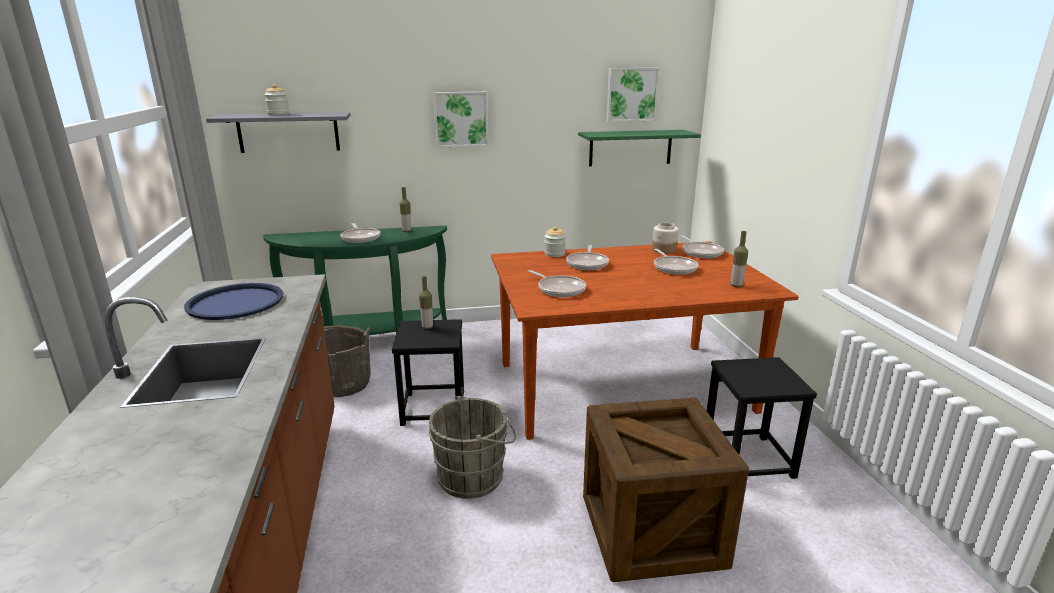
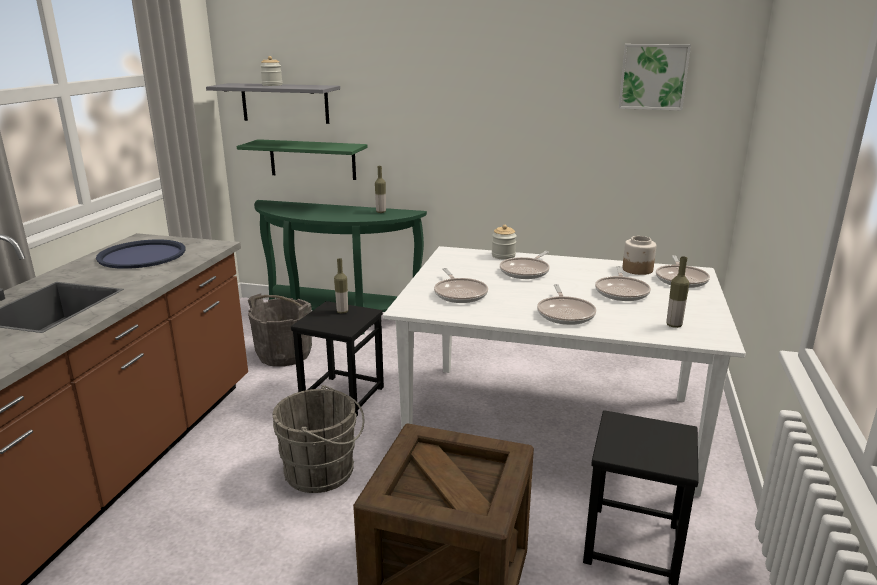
camera: 25 degrees right, 0 degrees up
frying pan [341,223,380,243] -> frying pan moved to [537,284,596,325]
picture [433,92,488,148] -> none
brown dining table [491,241,799,440] -> white dining table [383,246,746,497]
green shelf [578,130,701,166] -> green shelf moved to [237,139,367,180]

